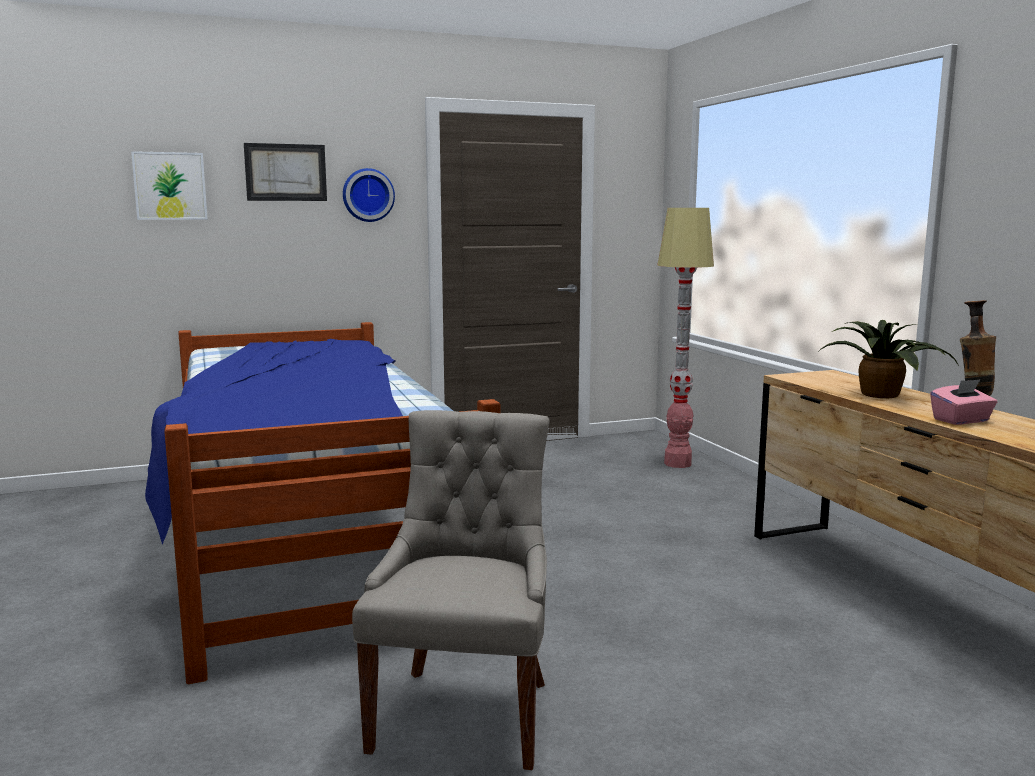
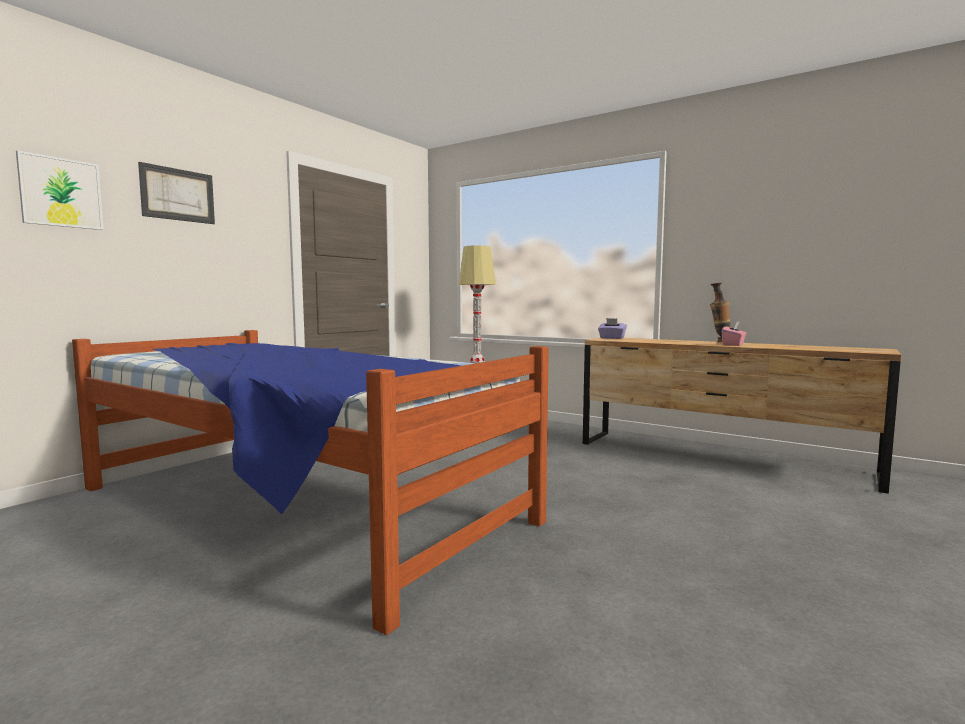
camera: 35 degrees left, 5 degrees down
wall clock [343,168,395,222] -> none
grey chair [352,410,549,770] -> none
potted plant [816,320,959,398] -> none
none -> purple tissue box [598,318,627,339]

